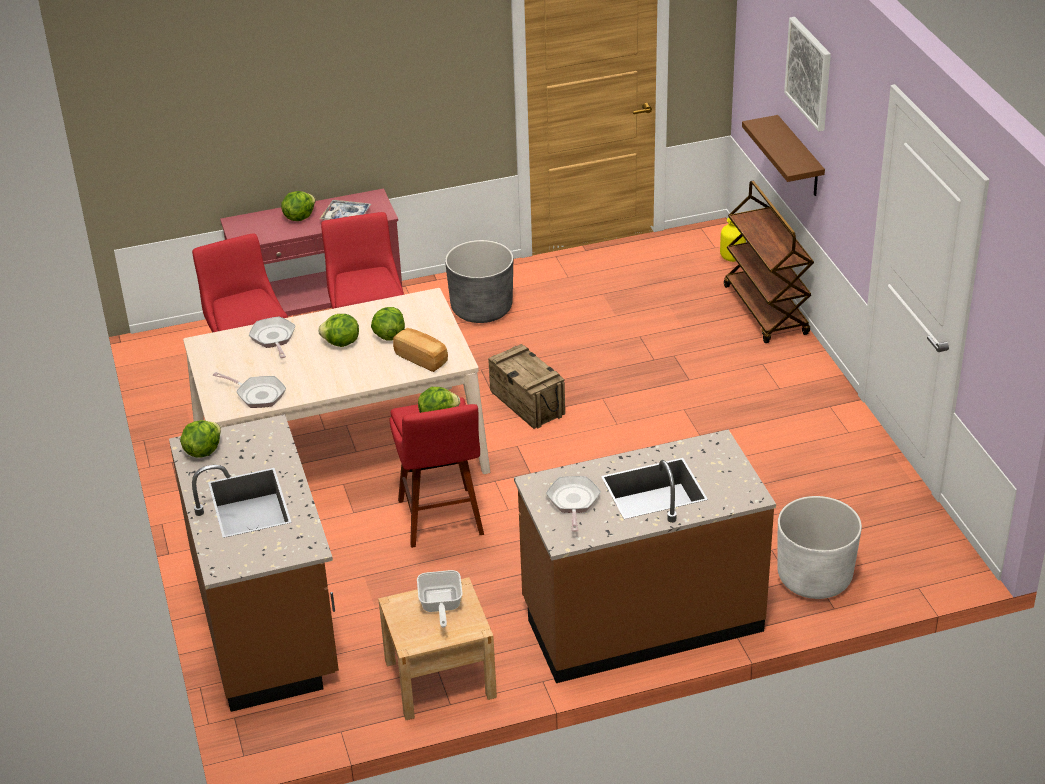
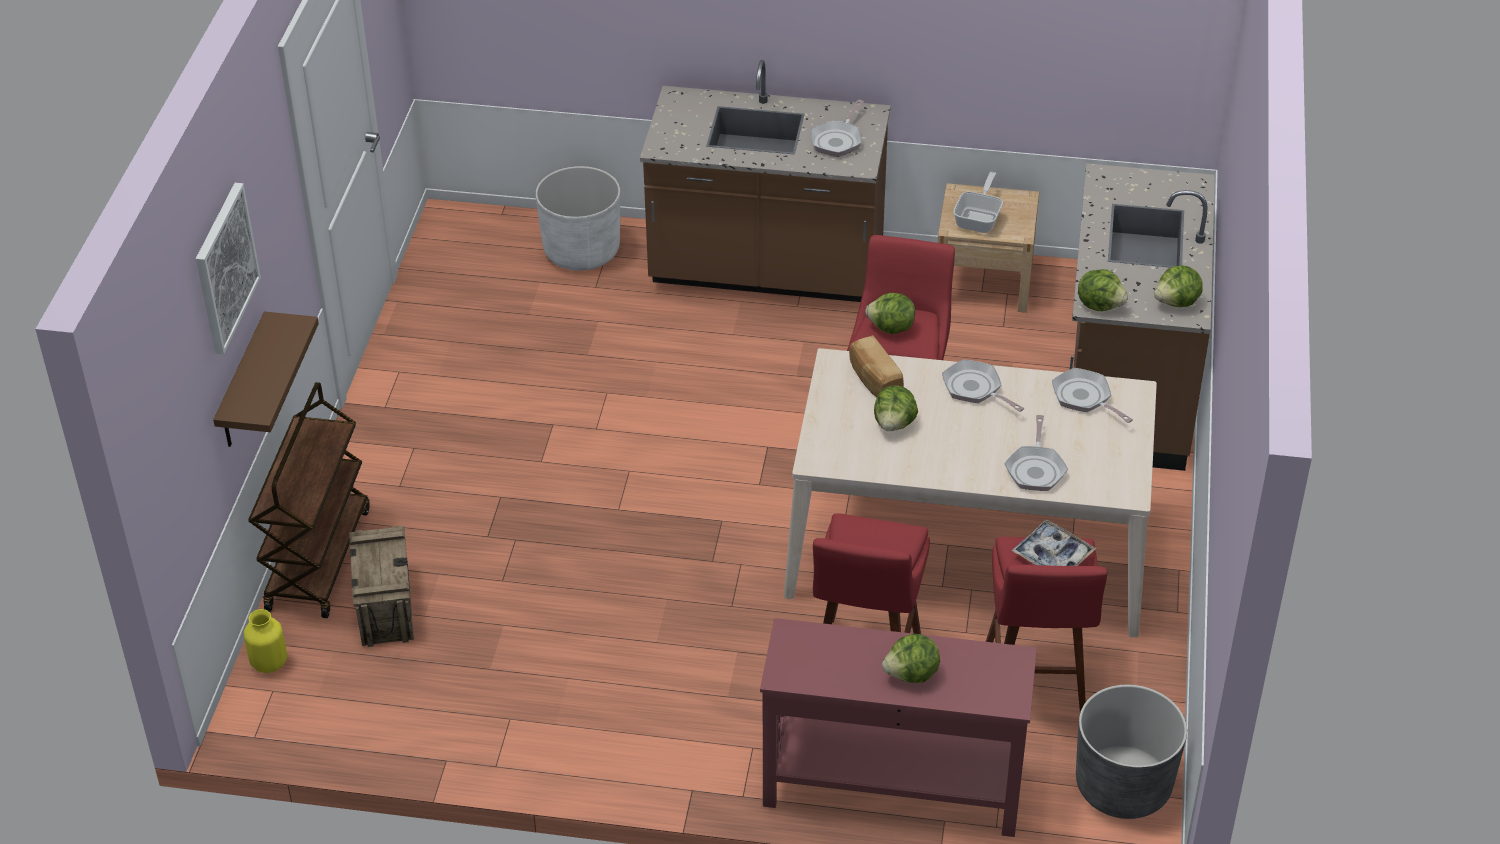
camera: 155 degrees left, 5 degrees up
lettuce [318,314,359,347] -> lettuce moved to [1078,269,1128,311]
tray [320,200,371,220] -> tray moved to [1012,520,1096,566]
grey planter [445,240,513,323] -> grey planter moved to [1076,685,1187,819]
crate [488,344,565,429] -> crate moved to [349,526,414,647]
none -> frying pan [942,359,1024,412]

